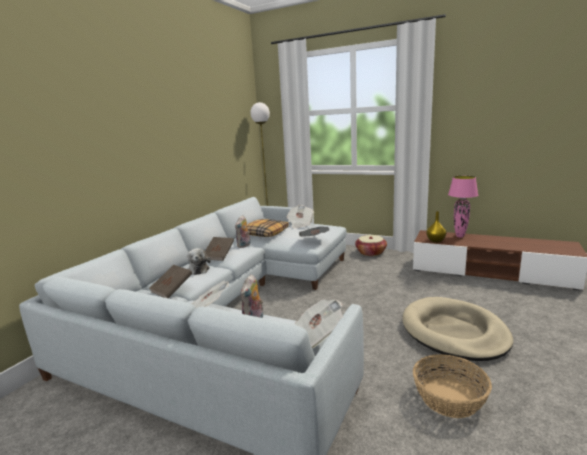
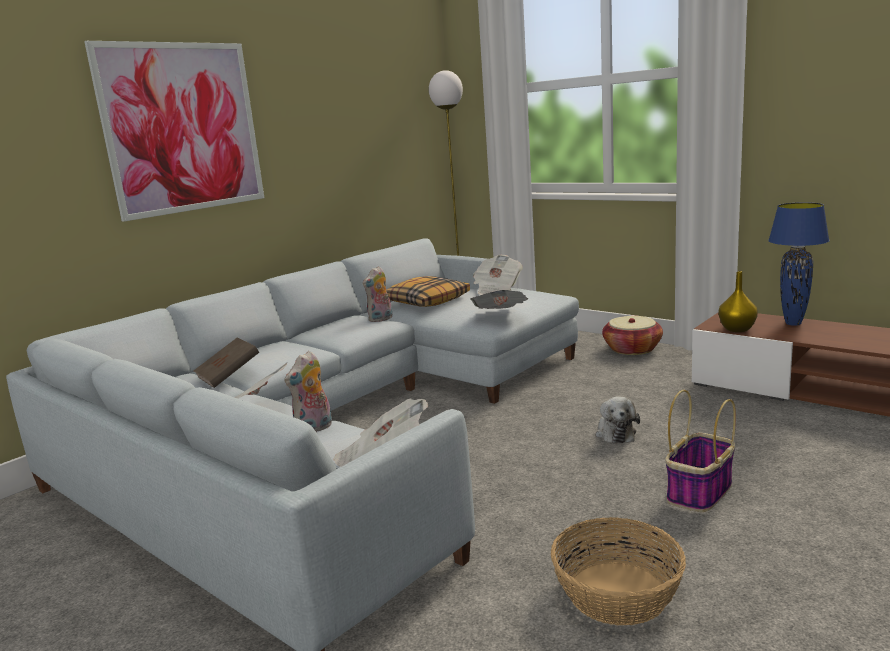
camera: 15 degrees right, 0 degrees up
plush toy [186,248,211,275] -> plush toy moved to [596,396,640,444]
brown book [205,237,234,261] -> none
beige dog bed [402,297,513,361] -> basket [665,390,736,512]
pink table lamp [448,176,478,237] -> blue table lamp [768,202,830,326]
none -> picture [84,41,264,222]

